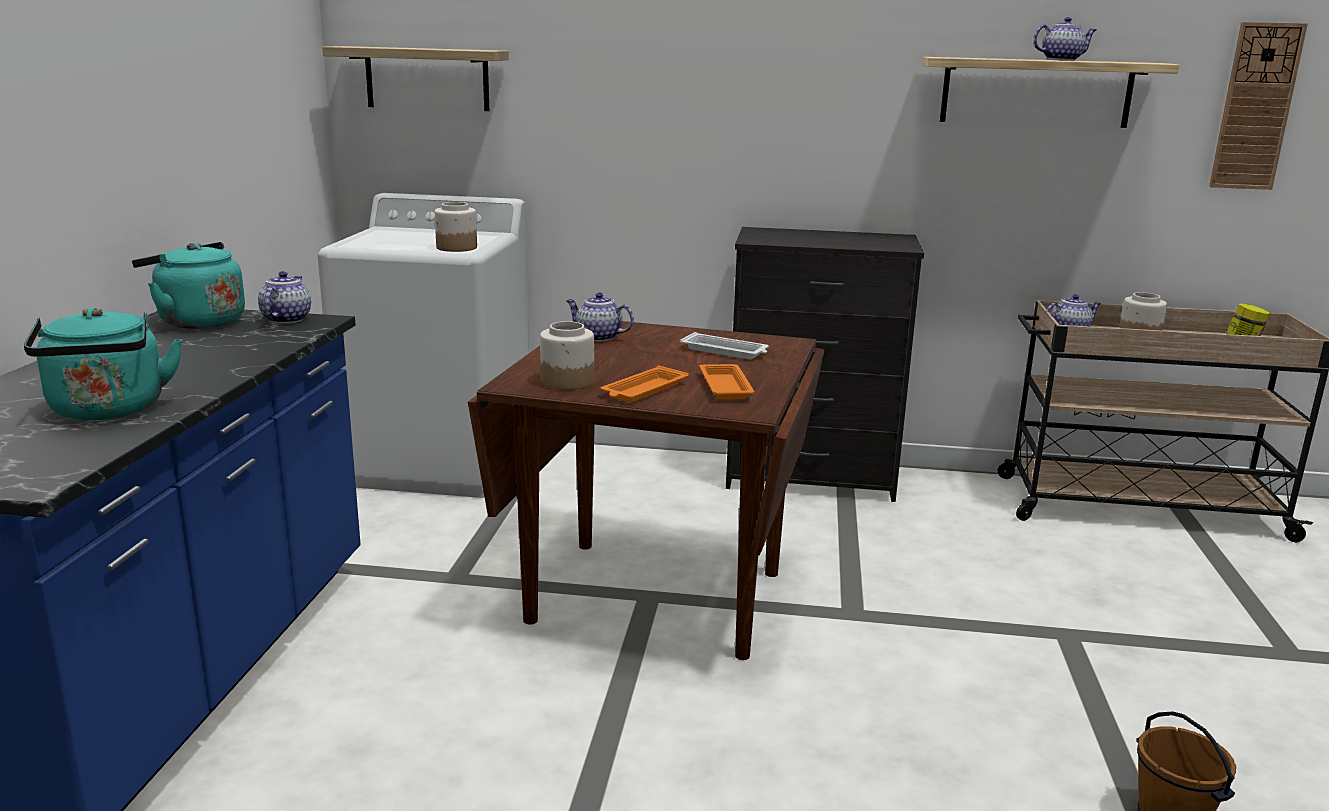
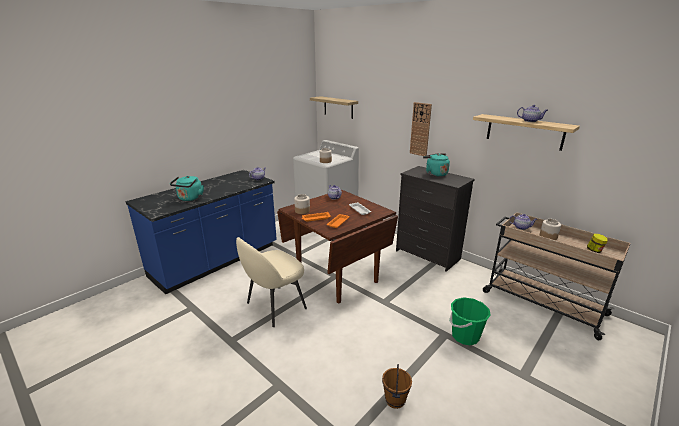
camera: 35 degrees right, 5 degrees up
turquoise kettle [132,242,245,329] -> turquoise kettle moved to [423,153,450,177]
wall clock [1209,22,1308,190] -> wall clock moved to [410,102,432,156]
none -> beige chair [236,237,307,327]
none -> green bucket [449,297,491,345]

